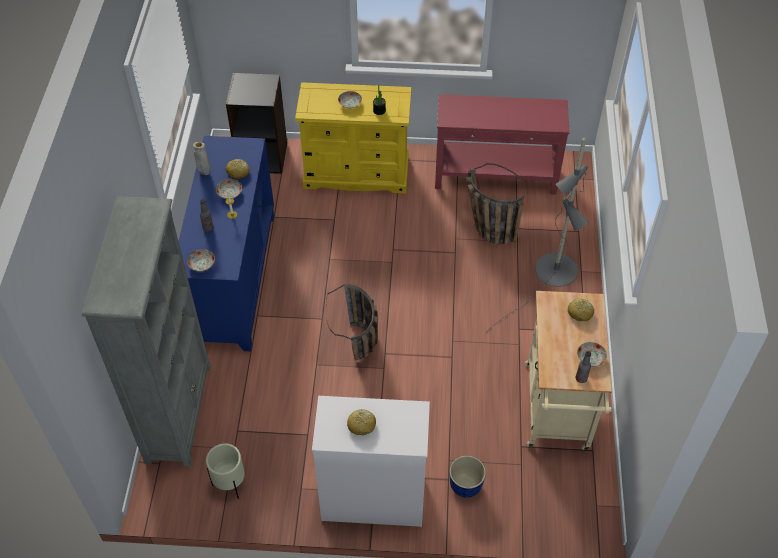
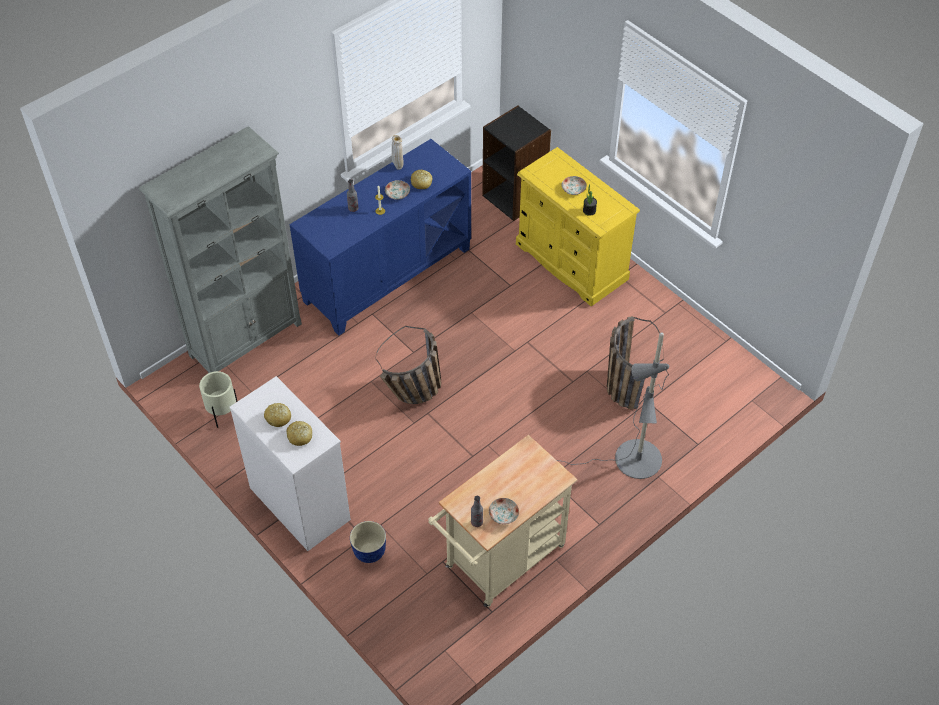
camera: 45 degrees right, 0 degrees up
plate [187,249,215,271] -> none
red console table [435,94,570,195] -> none
bread [568,299,594,321] -> bread moved to [286,421,312,446]

